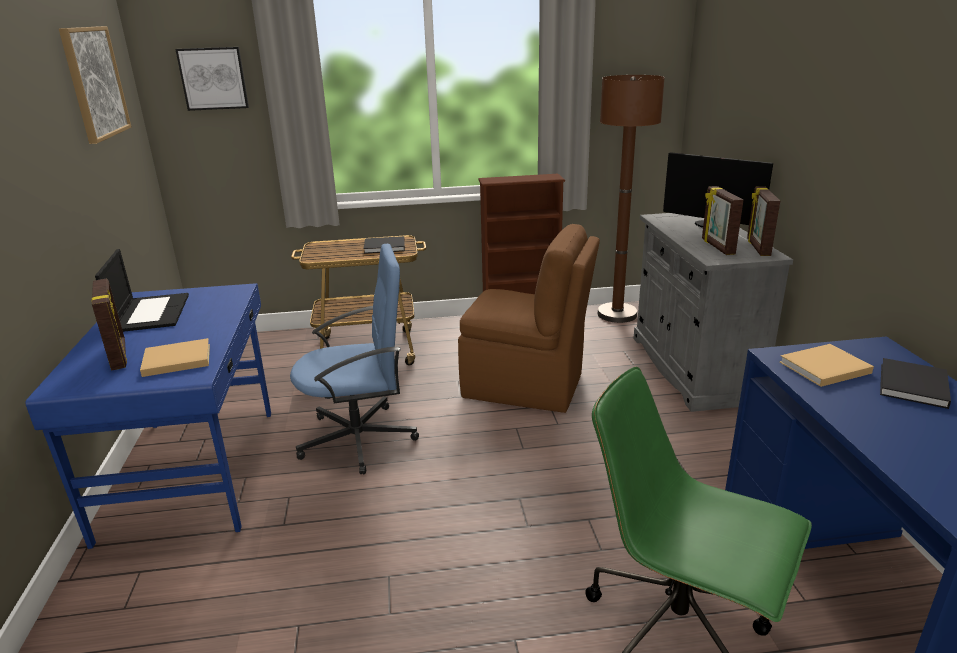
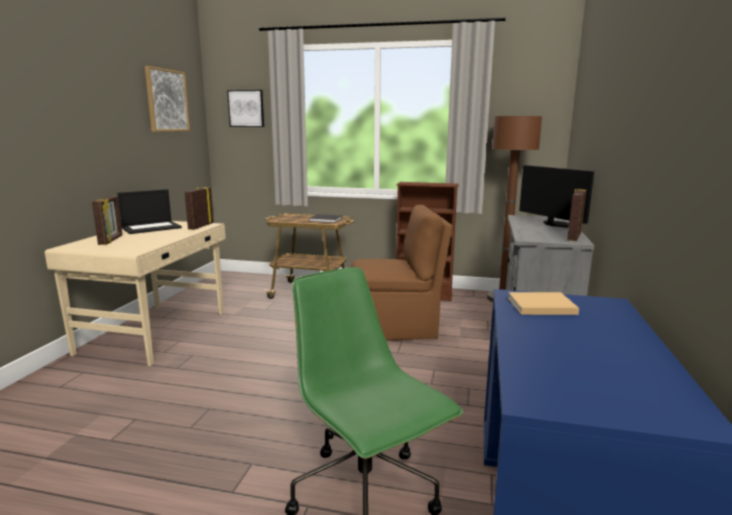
camera: 20 degrees right, 10 degrees down
blue desk [26,283,271,549] -> beige desk [45,221,225,366]
laptop [95,249,189,332] -> laptop turned 45 degrees clockwise [117,189,182,234]
beige book [140,338,210,377] -> none
blue office chair [290,244,419,474] -> none
brown chair [458,224,600,413] -> brown chair turned 45 degrees counterclockwise [351,205,453,341]
picture frame [702,186,743,255] -> picture frame moved to [185,187,214,230]
black book [880,358,951,409] -> none

